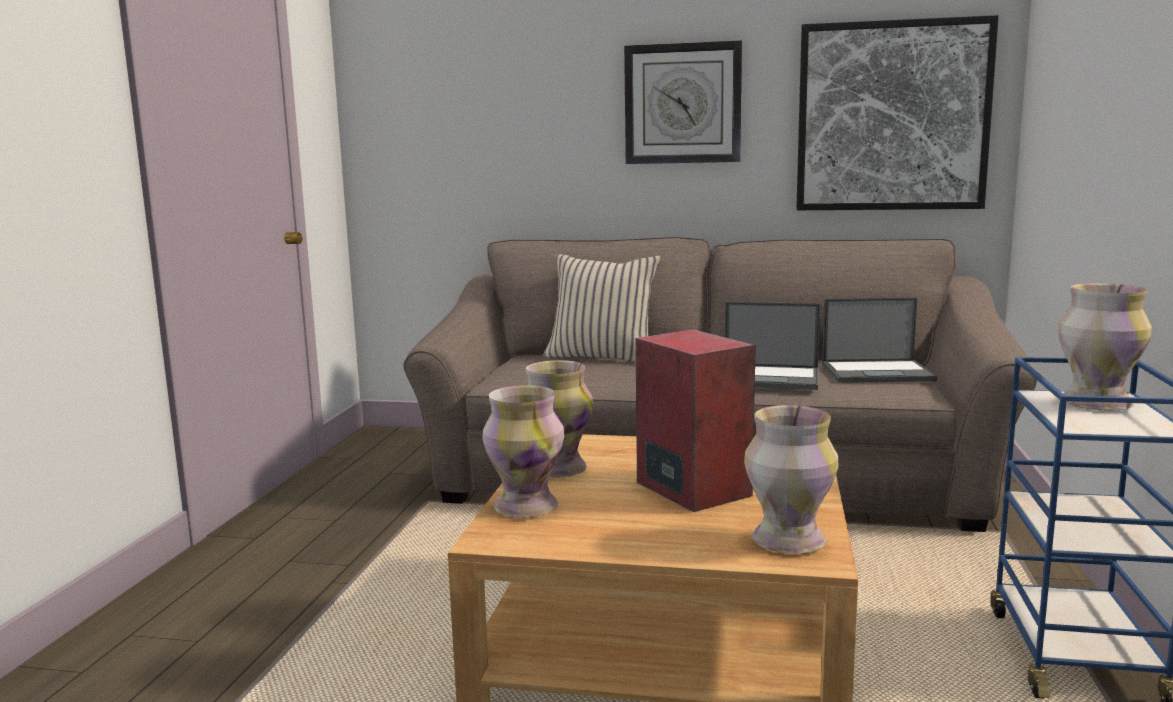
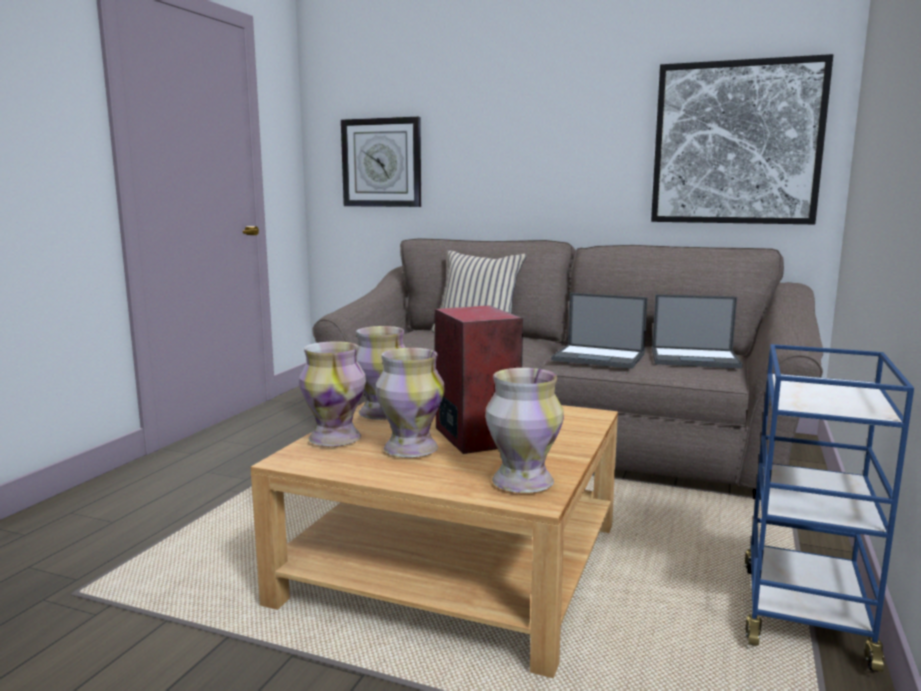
camera: 10 degrees right, 0 degrees up
wall clock [624,41,742,164] -> wall clock moved to [341,117,421,207]
vase [1058,283,1152,411] -> vase moved to [376,348,445,458]

